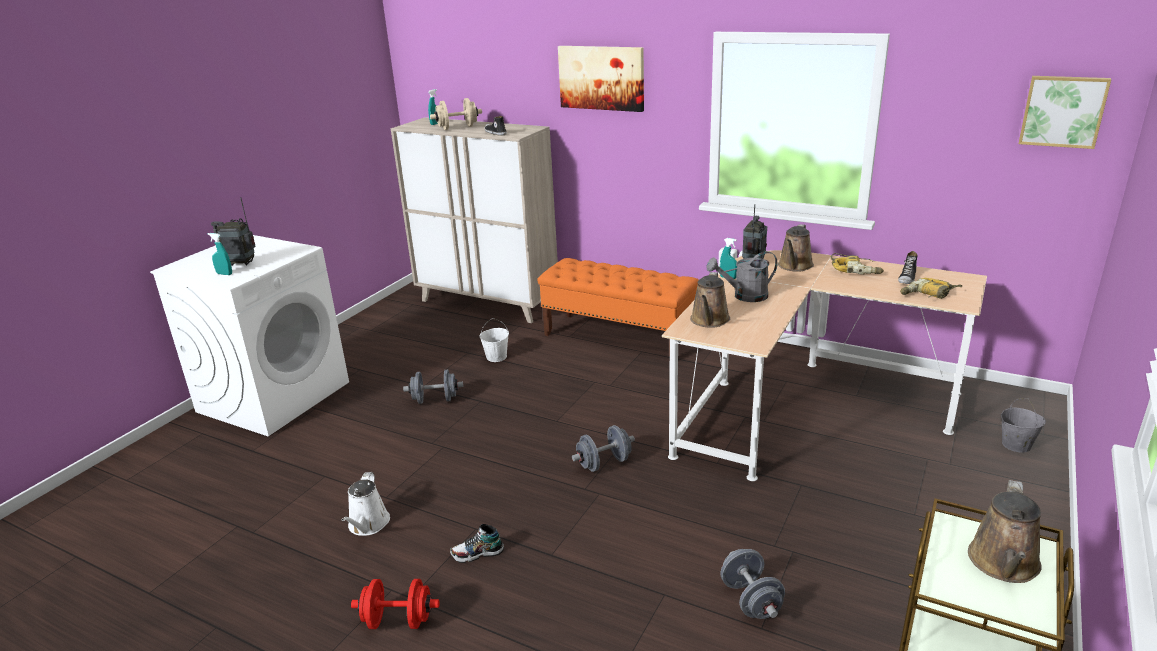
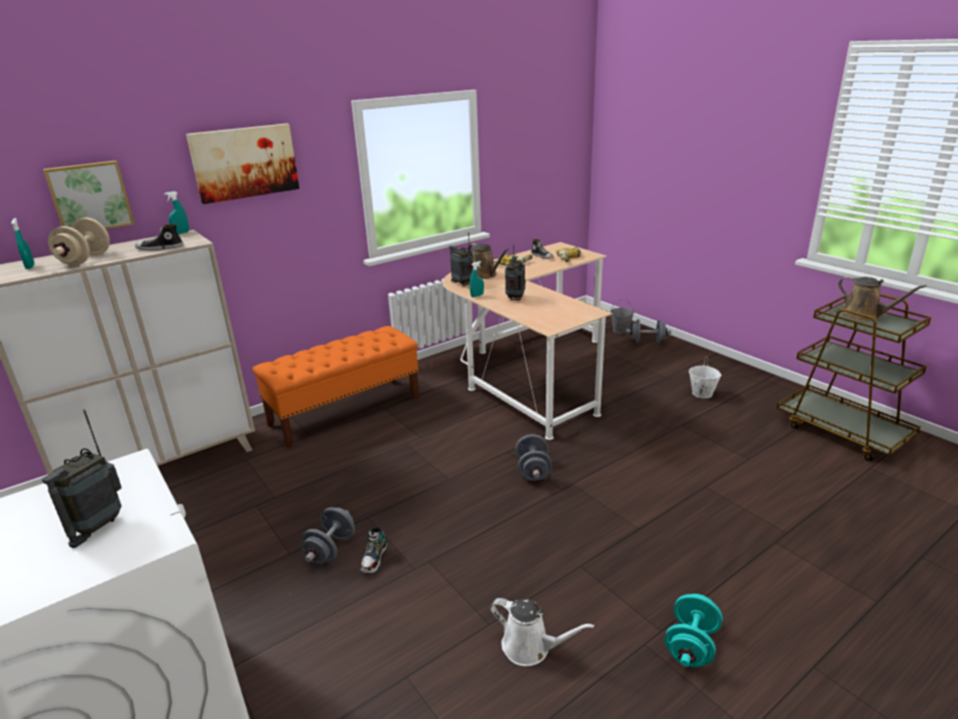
camera: 65 degrees left, 0 degrees up
turquoise spray bottle [208,233,232,275] -> turquoise spray bottle moved to [164,191,189,234]
red dumbbell [351,579,440,629] -> turquoise dumbbell [664,594,723,667]
shoe [450,524,504,563] -> shoe moved to [360,527,387,574]
white bucket [480,318,509,362] -> white bucket moved to [689,357,721,399]
brown watering can [690,272,730,328] -> none
grey watering can [706,251,778,302] -> radio [505,245,526,301]
grey dumbbell [721,549,785,619] -> grey dumbbell moved to [626,319,671,344]
picture [1019,76,1111,149] -> picture moved to [43,160,134,229]

